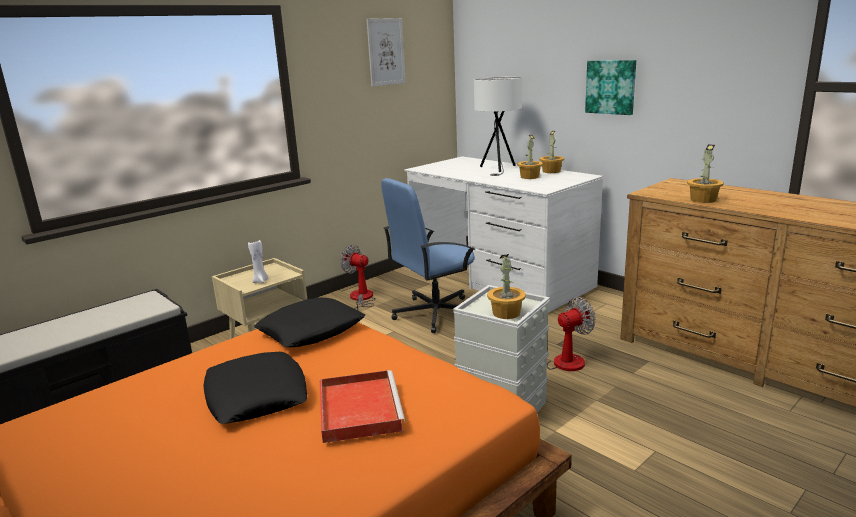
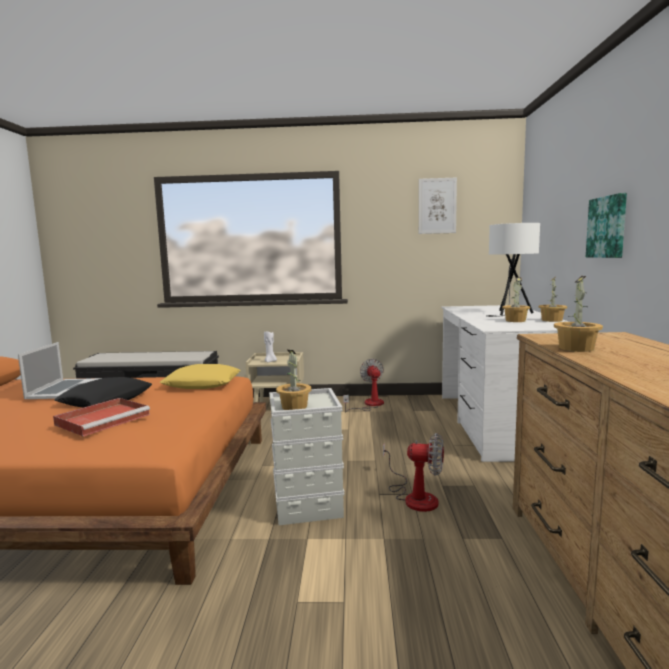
camera: 45 degrees right, 10 degrees down
black pillow [254,298,365,347] -> yellow pillow [160,364,241,389]
blue office chair [381,178,475,333] -> none
none -> laptop [18,342,102,399]

